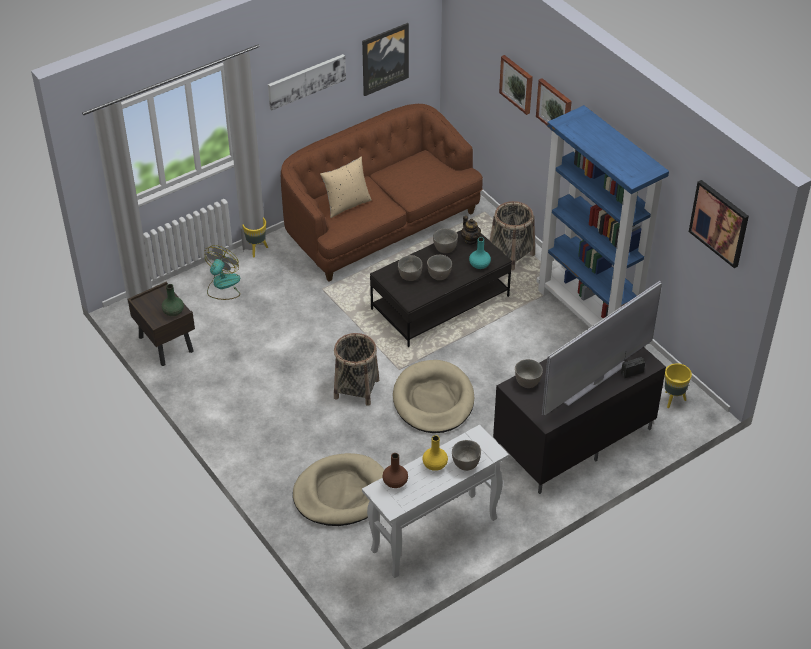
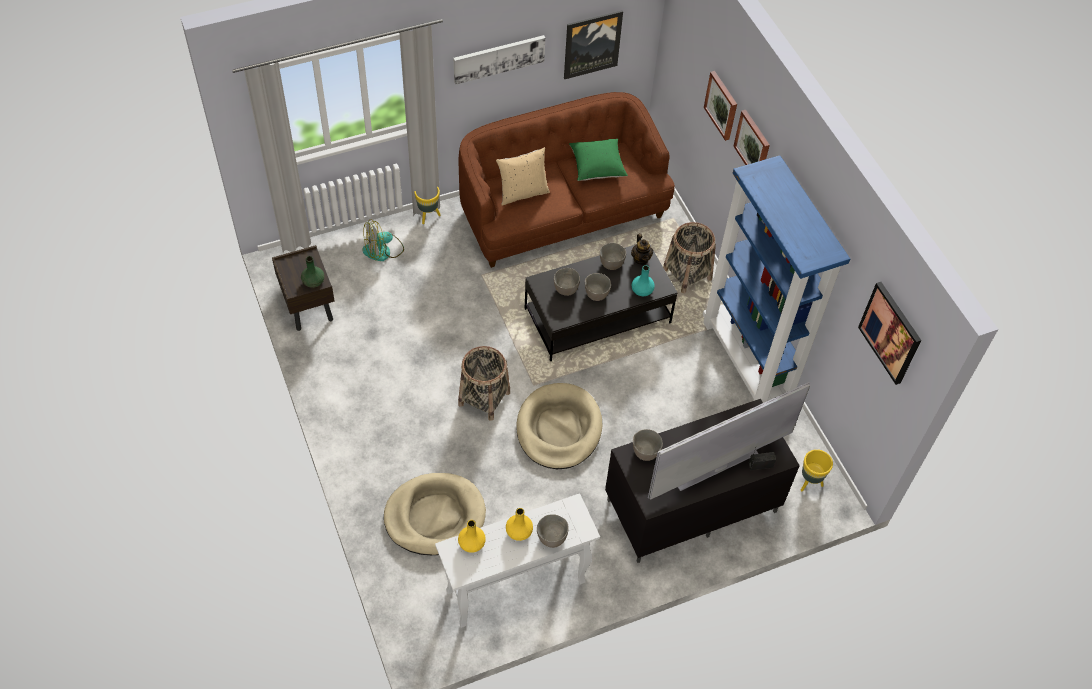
camera: 10 degrees right, 10 degrees up
fan [204,245,241,300] -> fan turned 150 degrees counterclockwise [362,219,404,261]
brown vase [382,453,408,488] -> yellow vase [458,520,486,553]
none -> green pillow [569,139,628,181]

